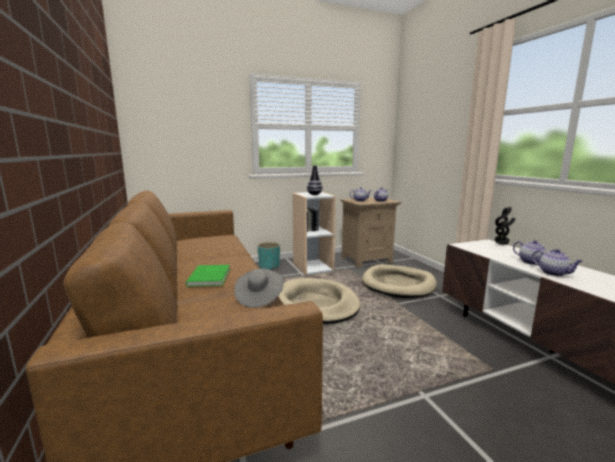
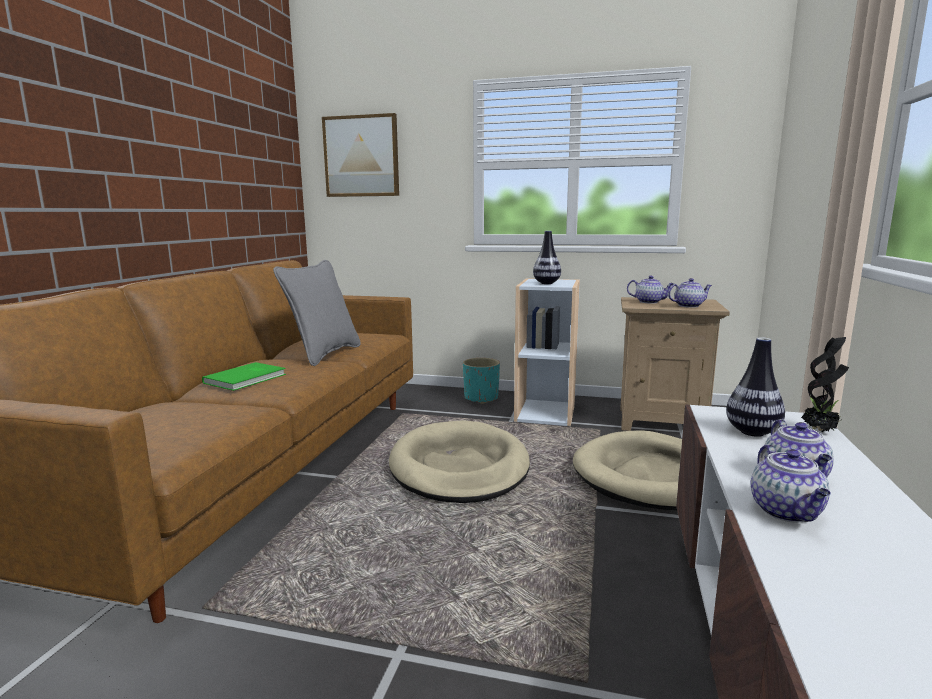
camera: 35 degrees right, 0 degrees up
grey hat [234,269,284,308] -> none
none -> grey pillow [273,260,361,366]
none -> picture [322,113,399,197]
none -> vase [726,337,785,437]

